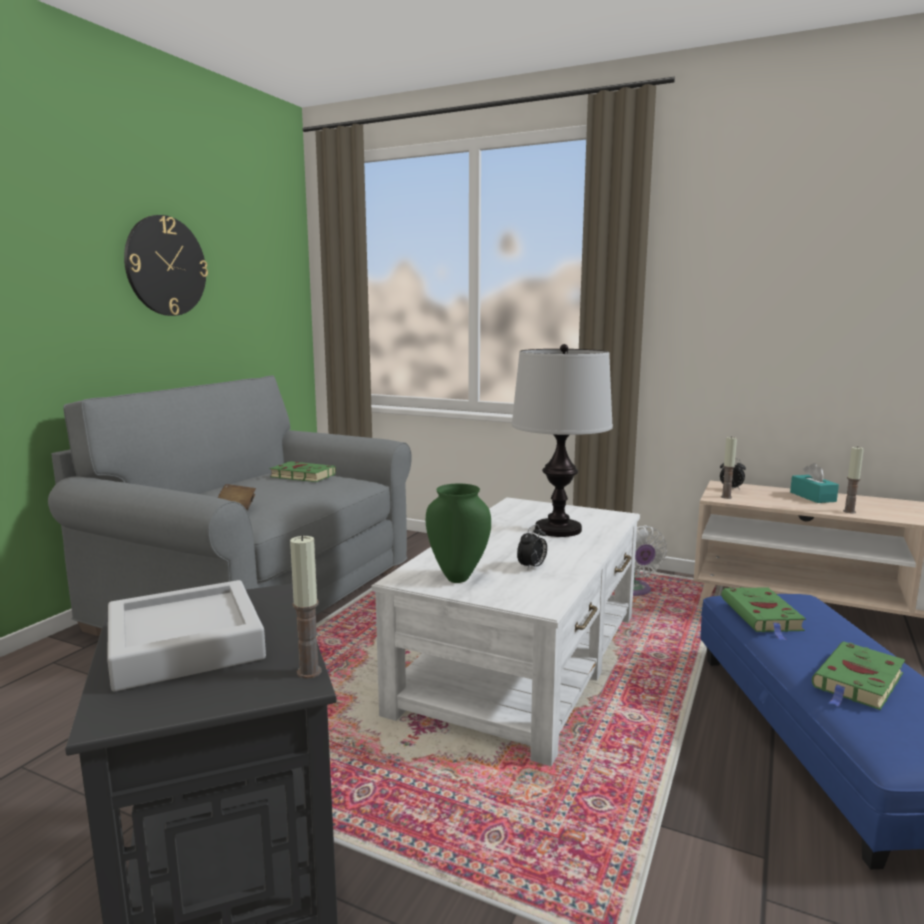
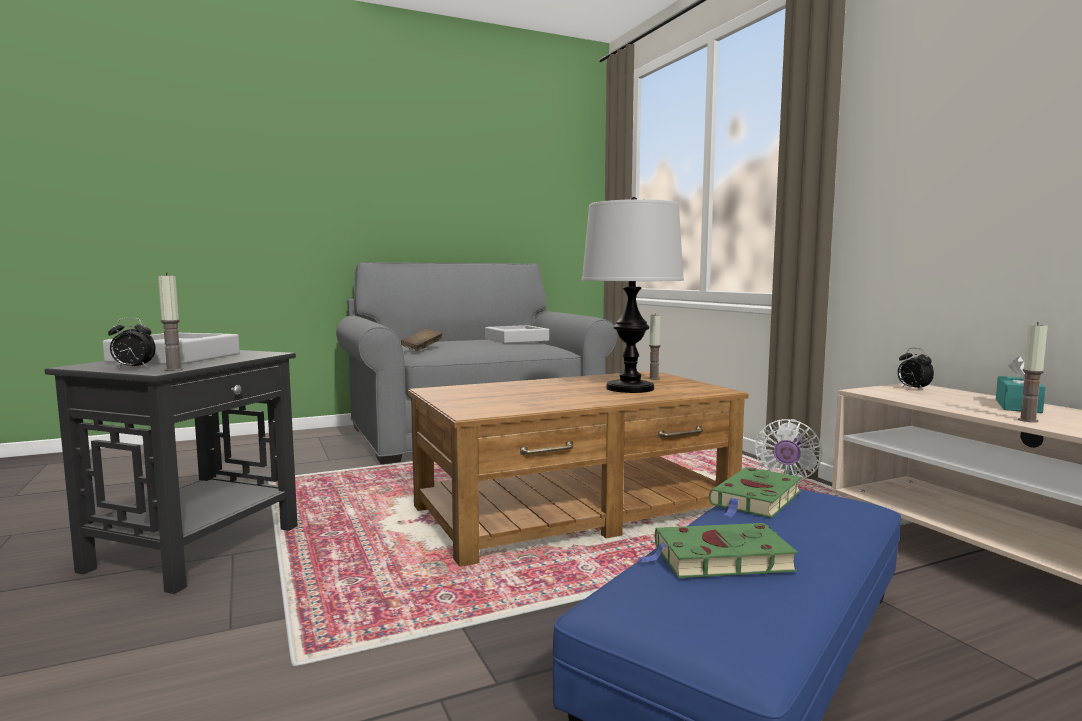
camera: 40 degrees right, 5 degrees down
wall clock [124,215,208,316] -> none
green book [269,461,336,482] -> grey tray [485,325,549,343]
white coffee table [372,497,640,766] -> brown coffee table [408,371,749,567]
green vase [426,483,491,583] -> none
alarm clock [517,525,547,571] -> alarm clock moved to [108,317,156,369]
candle [721,436,737,499] -> candle moved to [648,313,661,380]

